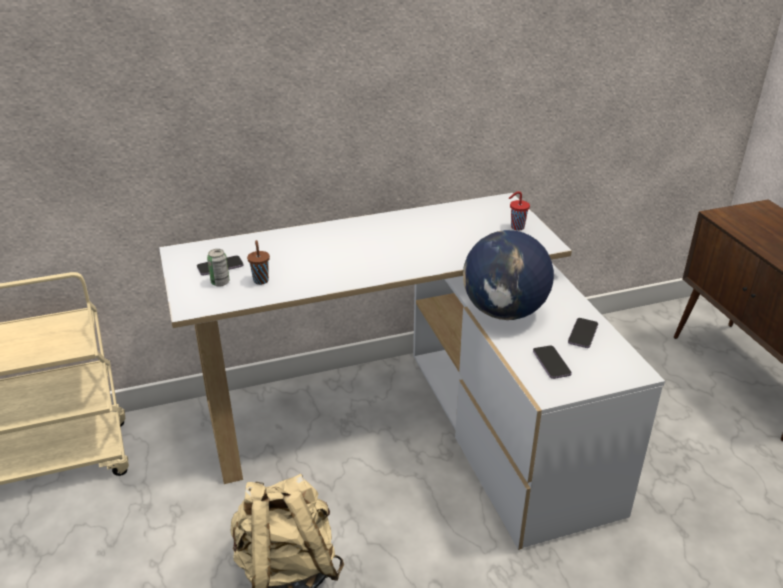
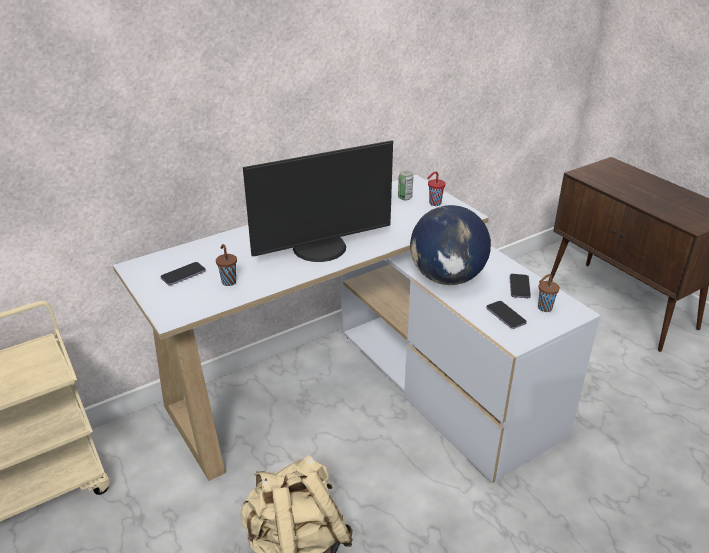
camera: 15 degrees left, 0 degrees up
can [207,249,230,287] -> can moved to [398,170,413,200]
none -> monitor [243,140,393,262]
none -> brown cup [538,274,560,312]

